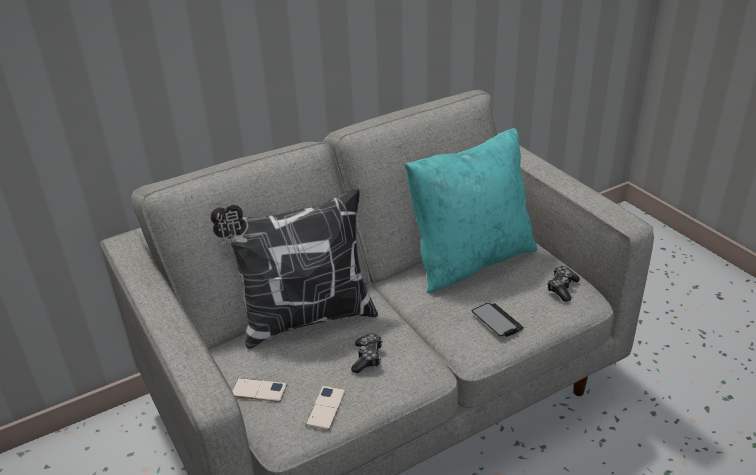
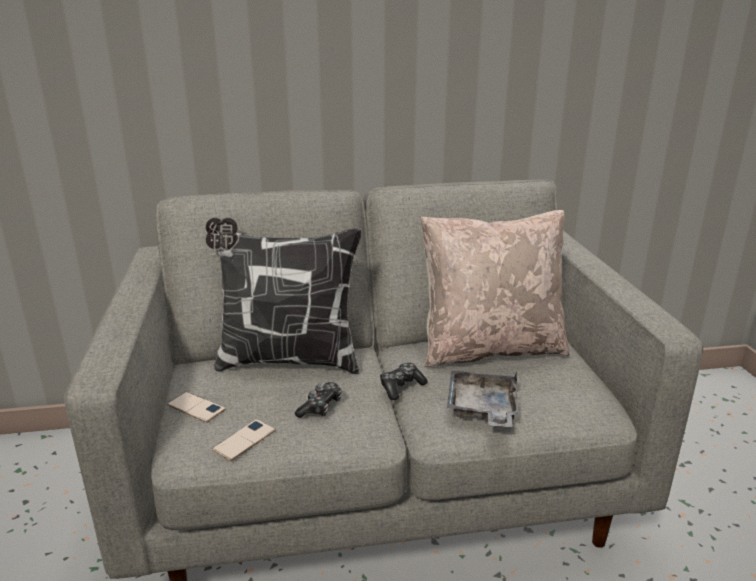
camera: 20 degrees right, 10 degrees down
turquoise pillow [405,128,537,293] -> beige pillow [421,210,570,367]
phone [472,303,524,337] -> grey tray [447,371,518,427]
game controller [547,266,580,302] -> game controller moved to [380,363,428,400]

